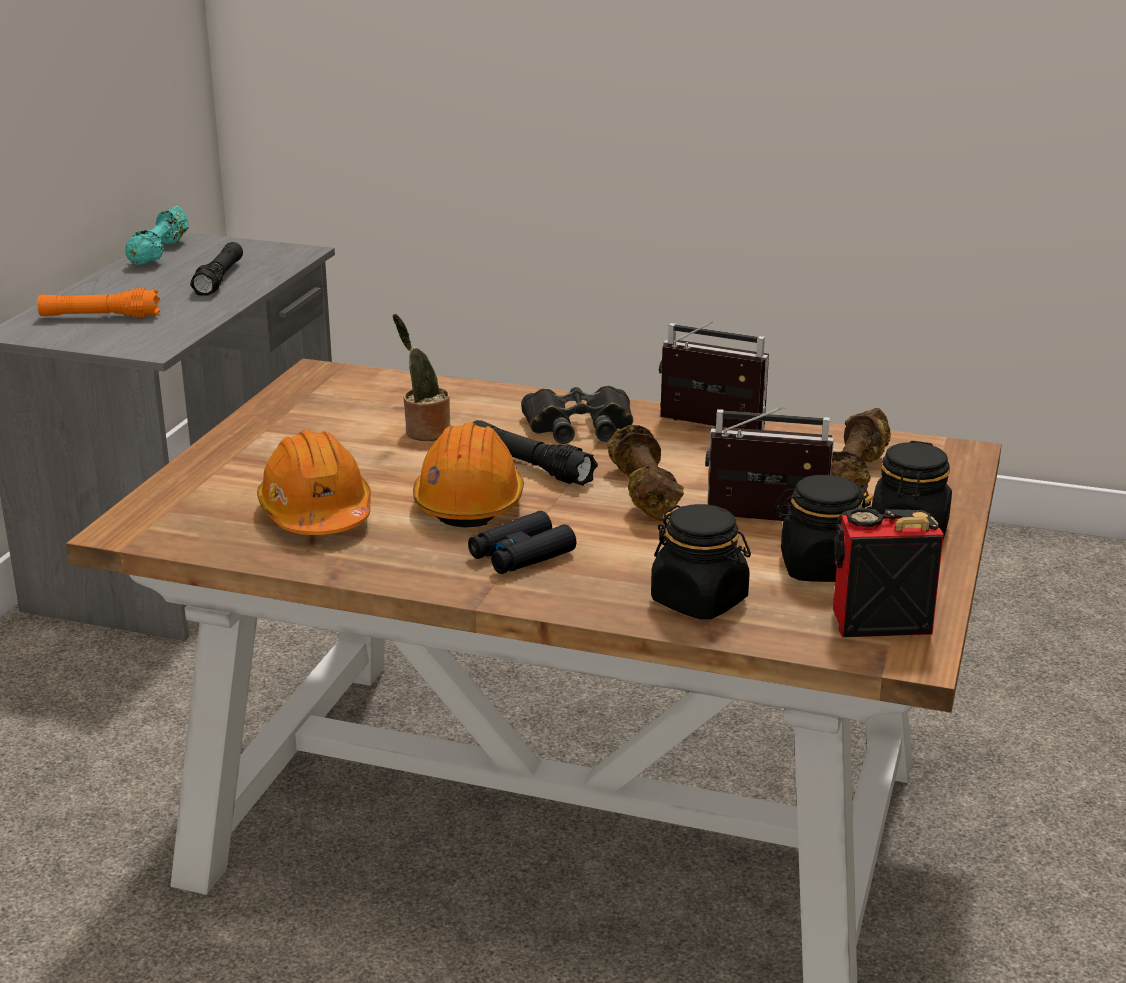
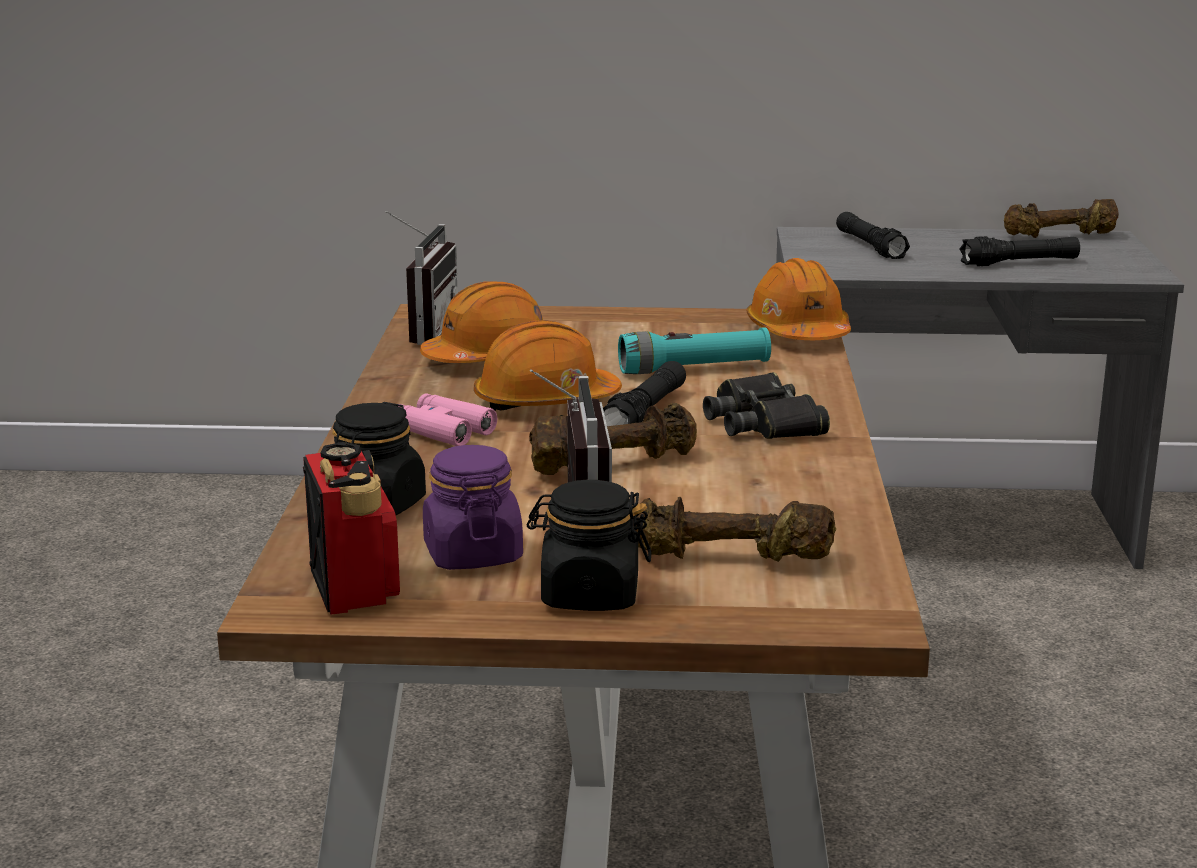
camera: 75 degrees right, 5 degrees down
orange flashlight [37,288,160,318] -> black flashlight [836,212,910,259]
turquoise dumbbell [125,206,189,265] -> brown dumbbell [1004,199,1119,238]
potted plant [393,314,450,441] -> turquoise flashlight [618,327,771,374]
black binoculars [468,511,577,574] -> pink binoculars [398,393,497,446]
radio [659,320,769,430] -> radio moved to [385,211,458,345]
black jar [774,475,874,582] -> purple jar [423,445,523,570]
none -> orange hard hat [746,258,851,340]

